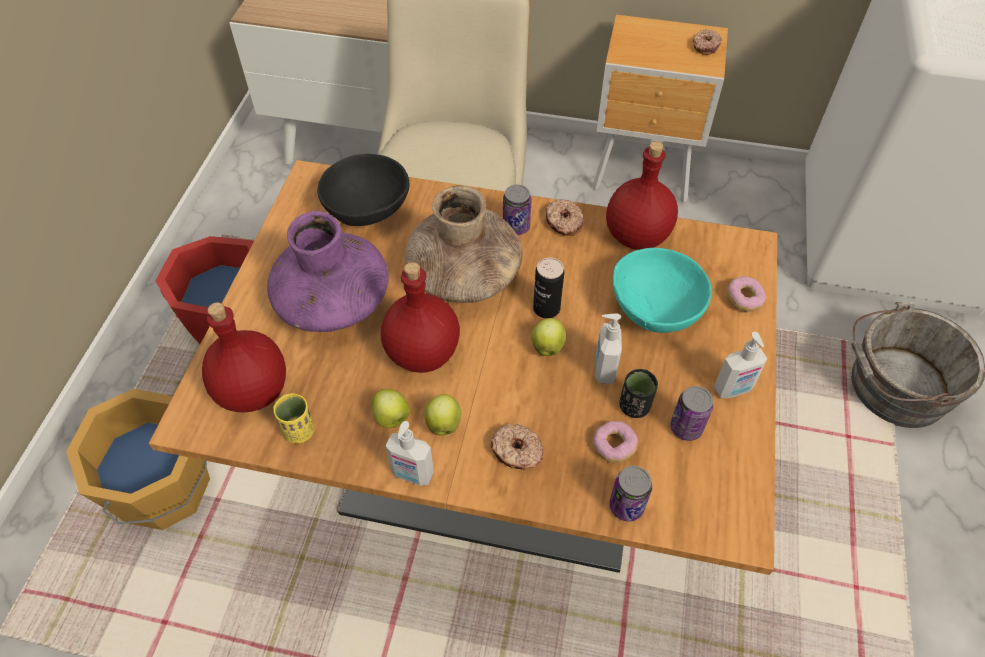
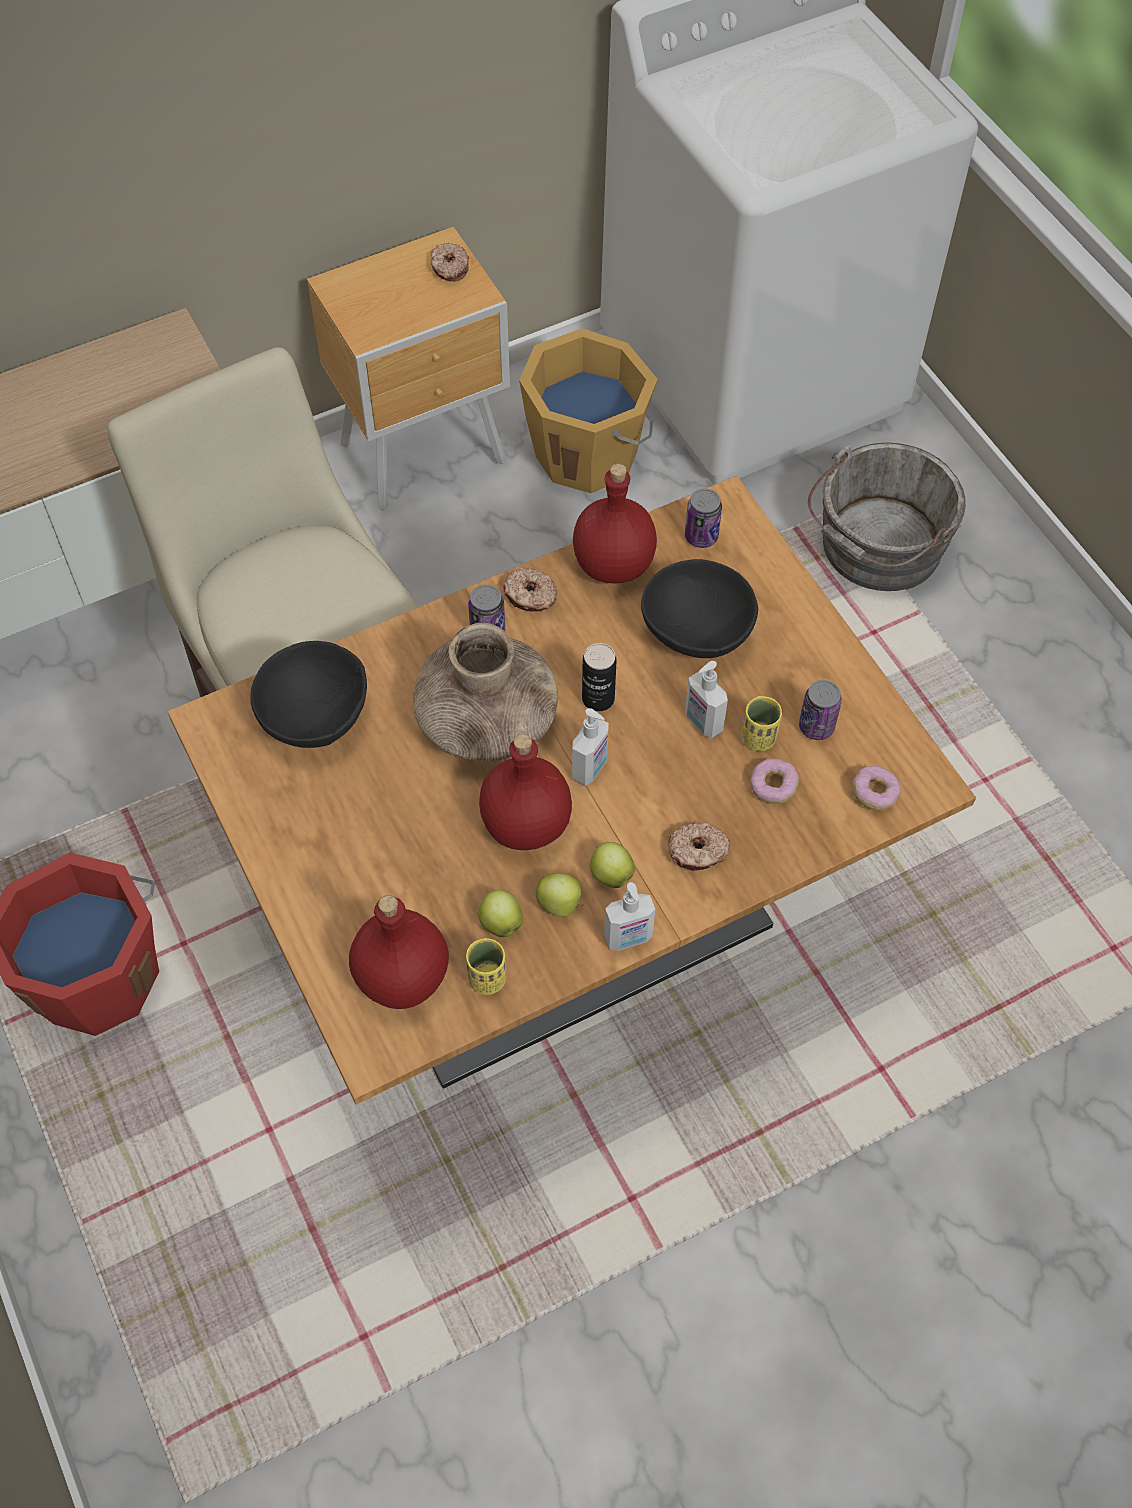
camera: 40 degrees left, 5 degrees up
orange bucket [66,389,210,530] -> orange bucket moved to [519,328,658,493]
purple vase [267,211,389,332] -> none
apple [532,318,566,356] -> apple moved to [478,890,523,937]
can [609,466,652,522] -> can moved to [685,488,722,548]
turquoise bowl [613,248,712,333] -> black bowl [641,559,758,658]
black cup [619,369,658,418] -> yellow cup [741,696,782,751]
soap dispenser [714,332,767,399] -> soap dispenser moved to [572,708,609,786]
donut [727,276,766,312] -> donut moved to [852,765,901,810]

